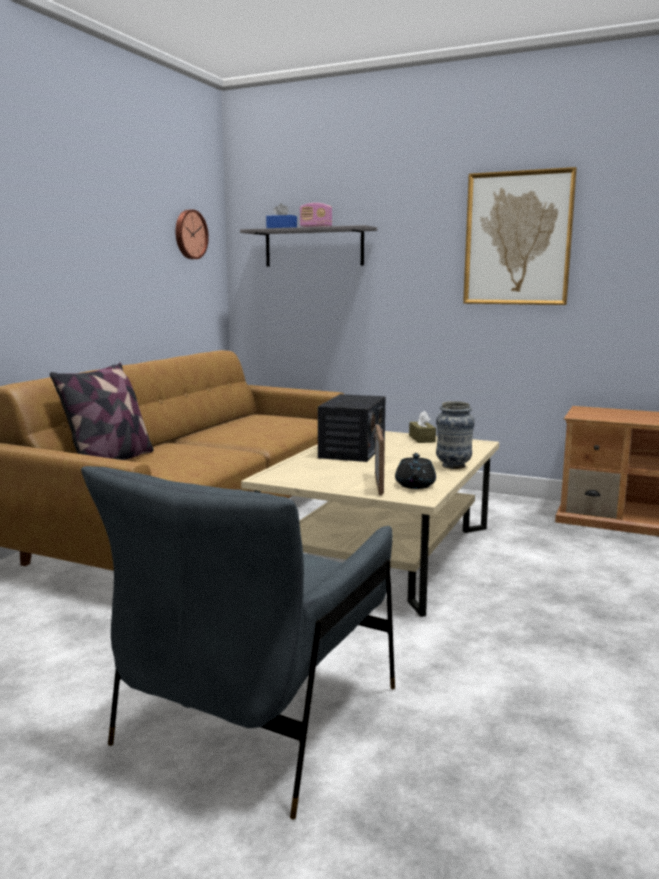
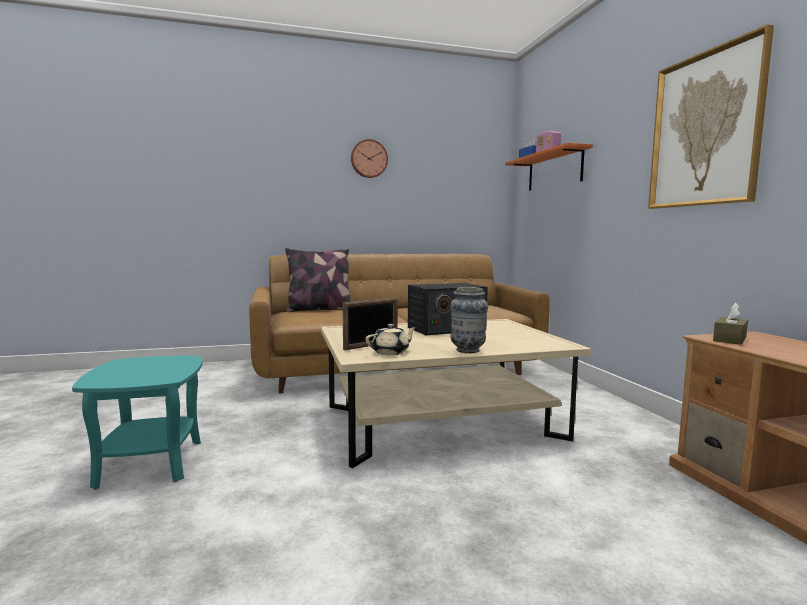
camera: 50 degrees right, 5 degrees down
grey armchair [81,466,395,820] -> turquoise side table [72,356,202,490]
wall clock [175,209,209,259] -> wall clock moved to [351,139,388,178]
grey shelf [240,225,377,266] -> orange shelf [505,143,593,191]
black teapot [395,453,436,489] -> beige teapot [365,324,417,355]
brown tissue box [409,411,436,443] -> brown tissue box moved to [713,303,748,345]

